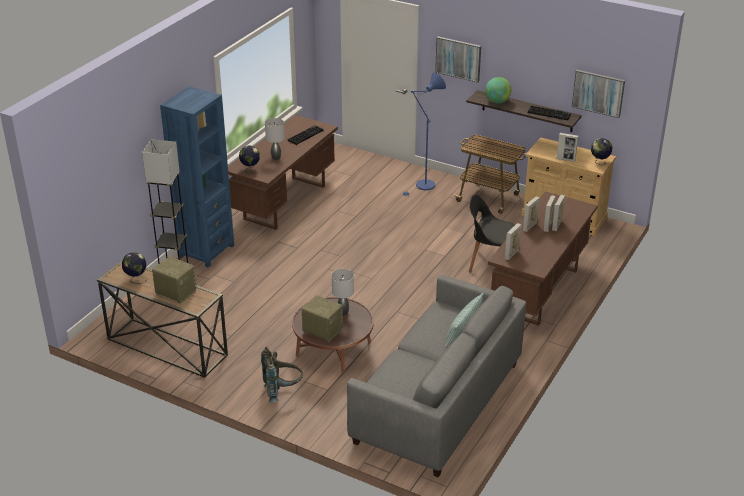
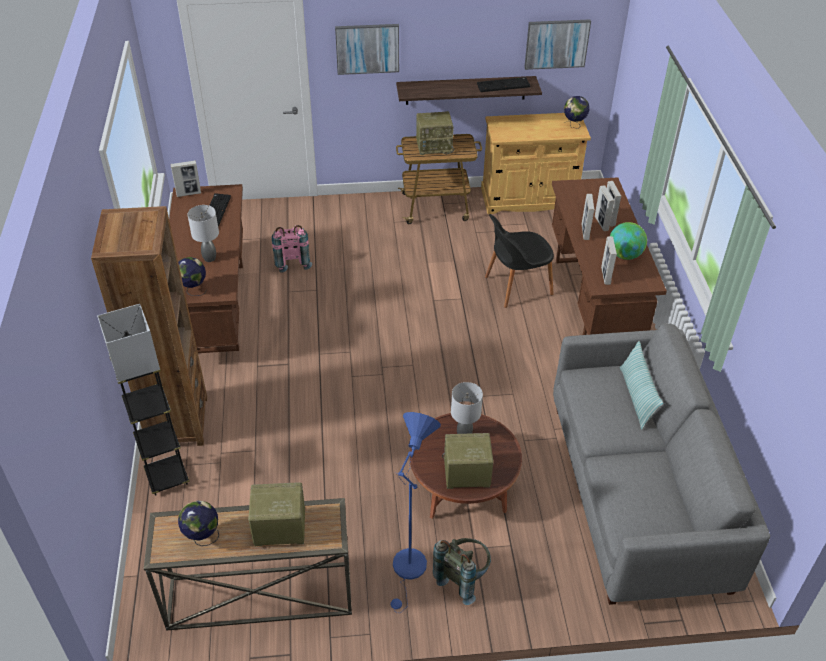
camera: 35 degrees left, 10 degrees up
blue bookcase [160,86,234,268] -> brown bookcase [91,206,207,446]
blue floor lamp [403,73,446,197] -> blue floor lamp moved to [391,412,441,613]
globe [485,77,511,103] -> globe moved to [610,222,647,260]
picture frame [556,133,579,162] -> picture frame moved to [171,160,201,197]
none -> pink backpack [272,225,312,273]
none -> radio [416,111,454,155]

